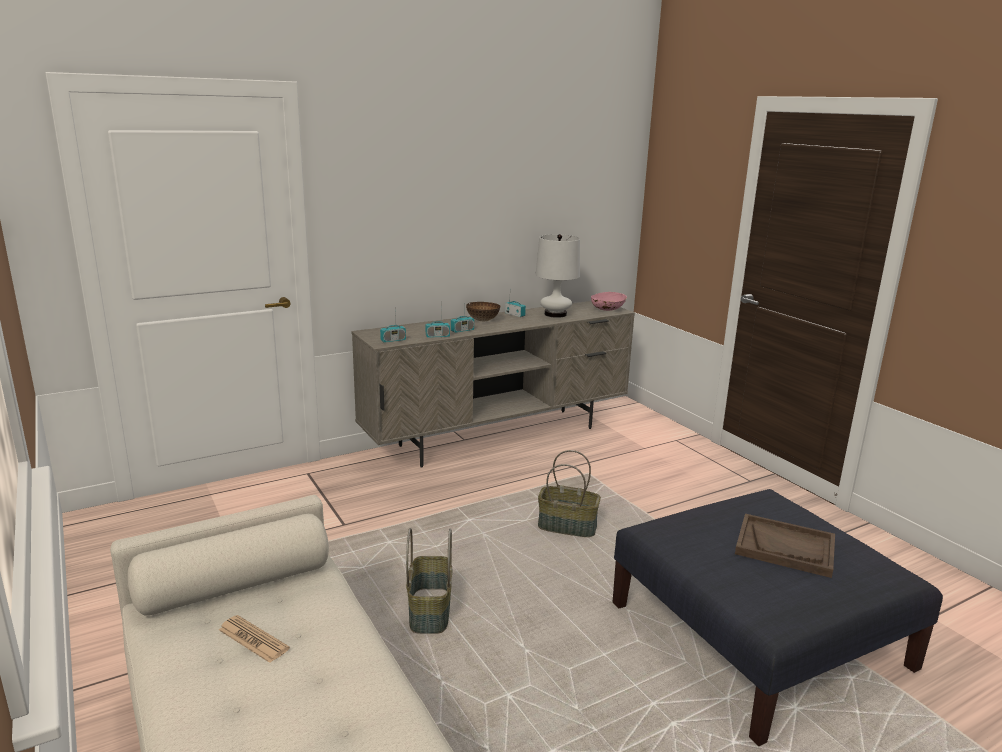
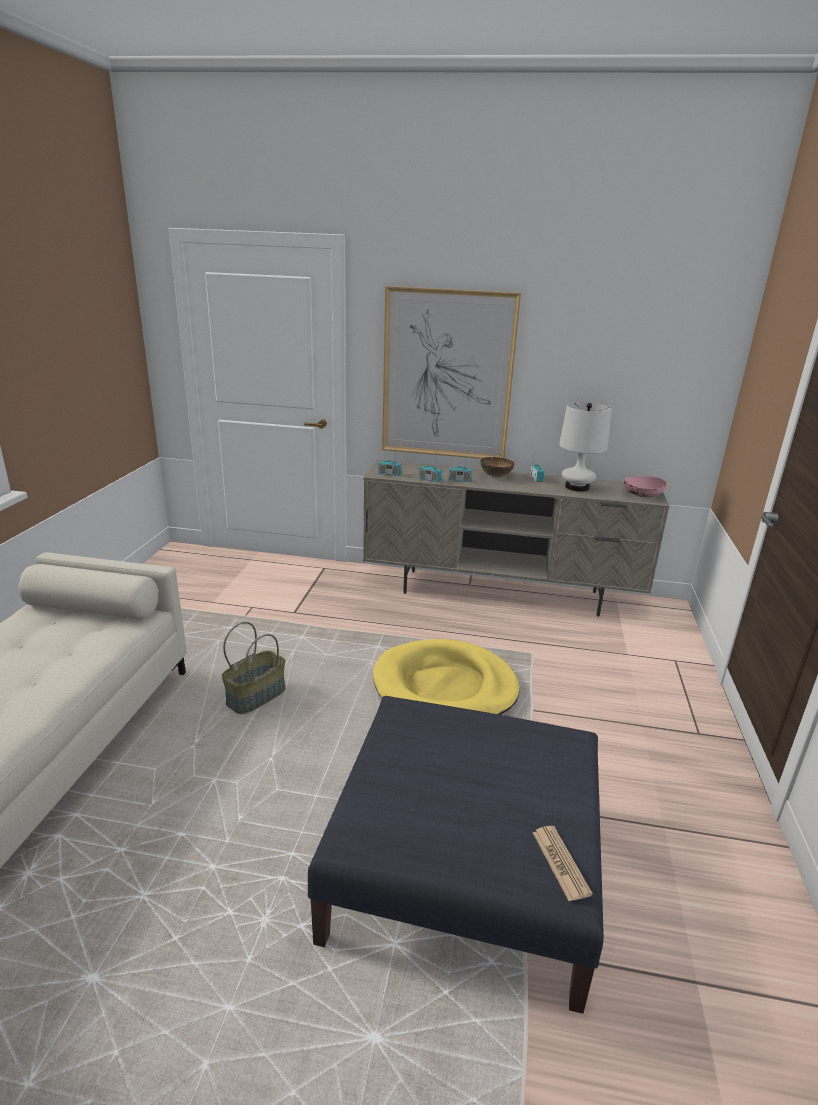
camera: 40 degrees right, 5 degrees up
newspaper [219,615,290,663] -> newspaper moved to [533,826,593,901]
basket [538,450,601,537] -> yellow dog bed [373,639,520,715]
brown tray [735,514,835,578] -> none
none -> picture [382,286,521,459]

